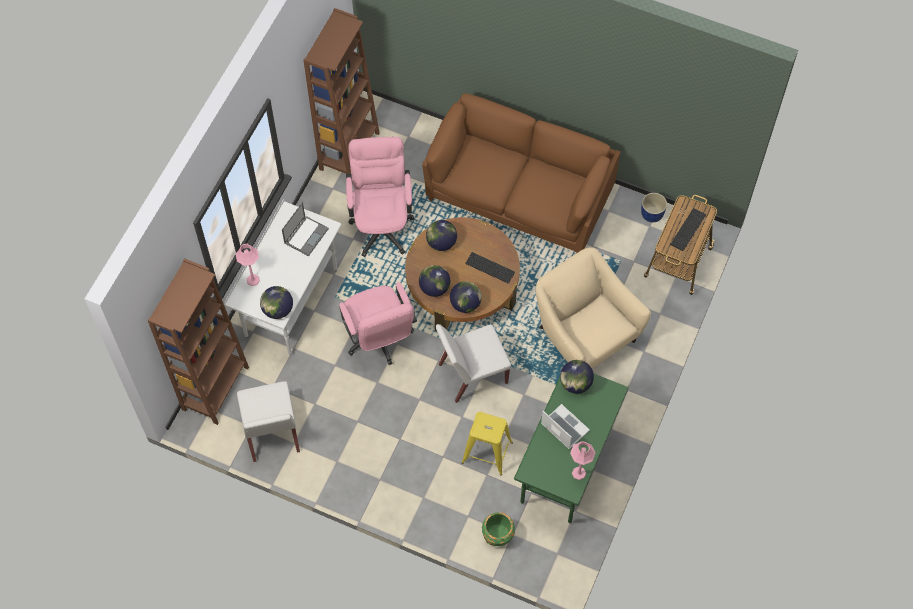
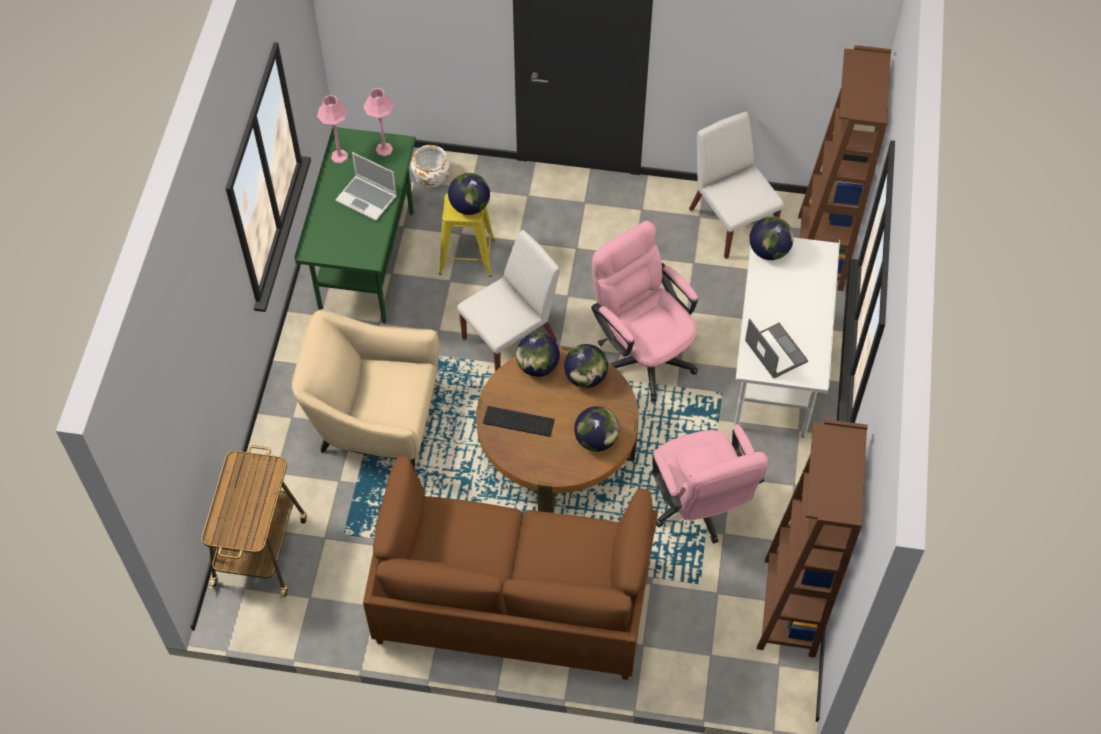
camera: 165 degrees right, 5 degrees down
pink table lamp [236,244,260,286] -> pink table lamp moved to [363,88,394,156]
laptop [282,202,329,256] -> laptop turned 135 degrees clockwise [745,318,808,379]
green planter [482,512,515,546] -> white planter [411,145,450,188]
beige armchair [536,247,651,368] -> beige armchair turned 150 degrees clockwise [292,309,439,469]
globe [560,360,594,394] -> globe moved to [448,173,490,215]
blue planter [641,193,667,222] -> none
keyboard [670,208,706,251] -> none

